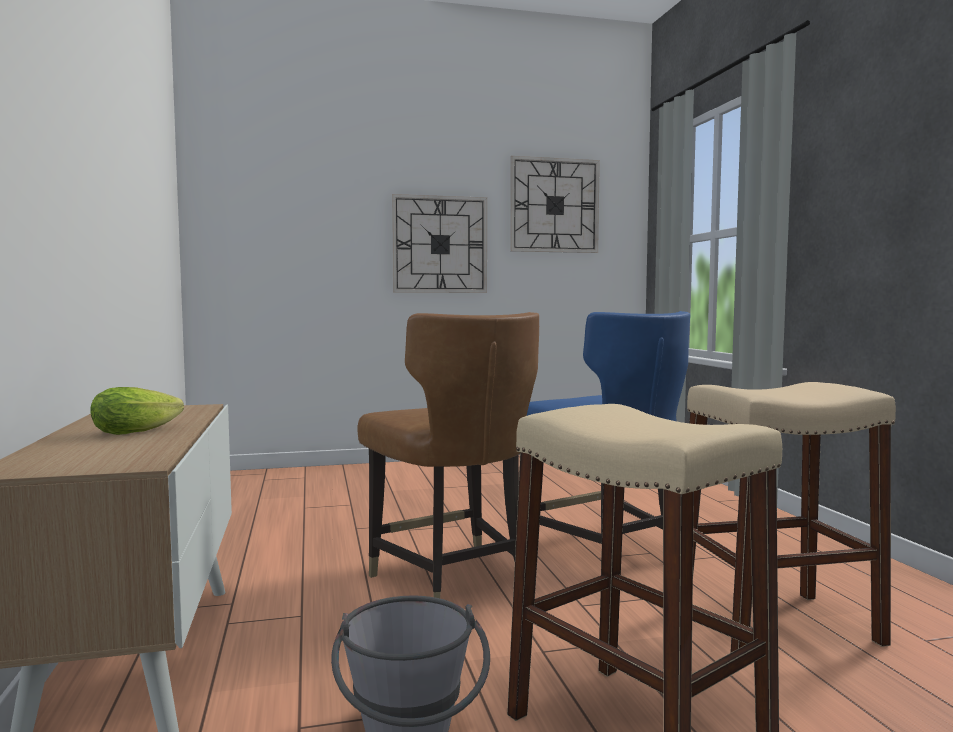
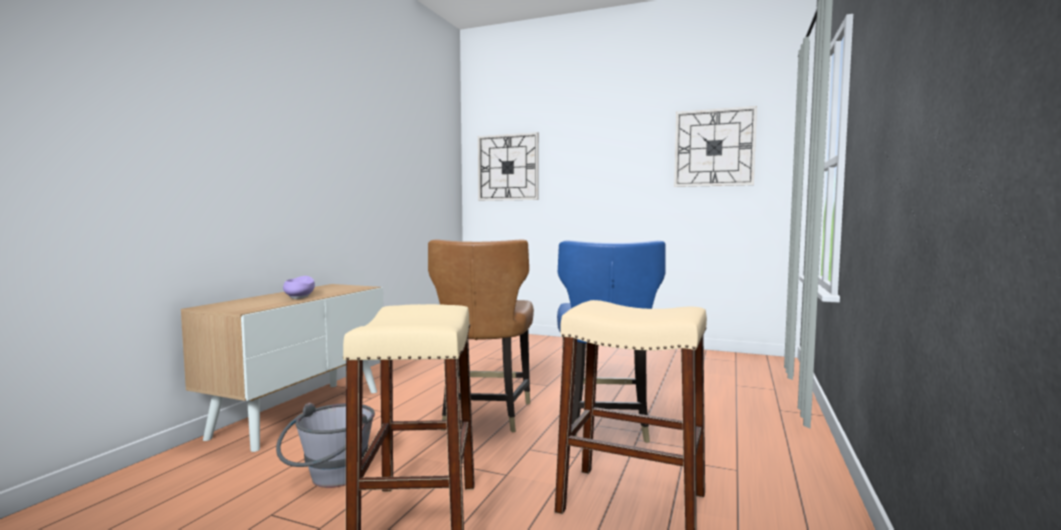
camera: 35 degrees right, 0 degrees up
lettuce [90,387,184,435] -> purple bowl [283,276,315,299]
wall clock [392,194,487,293] -> wall clock moved to [478,132,539,201]

